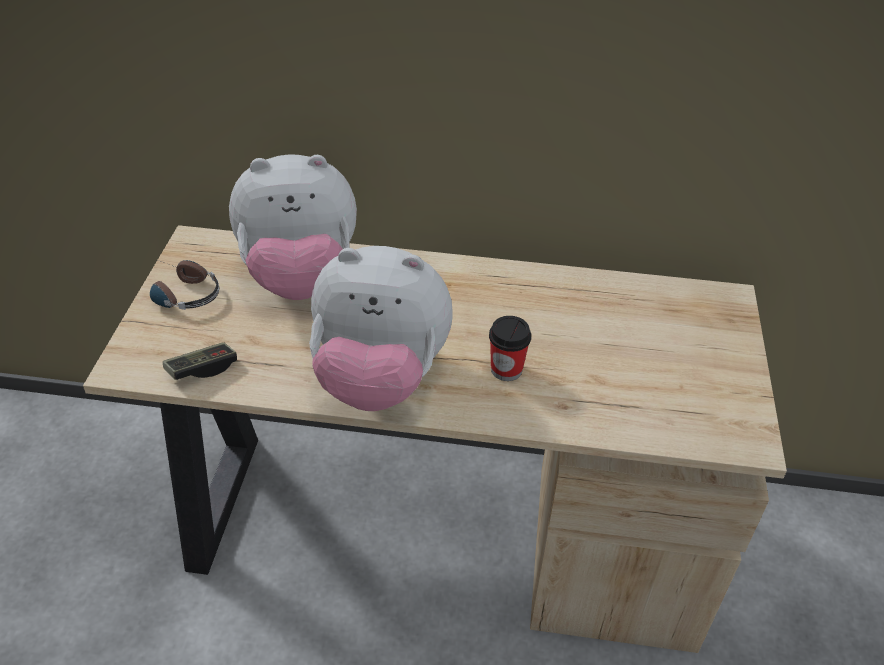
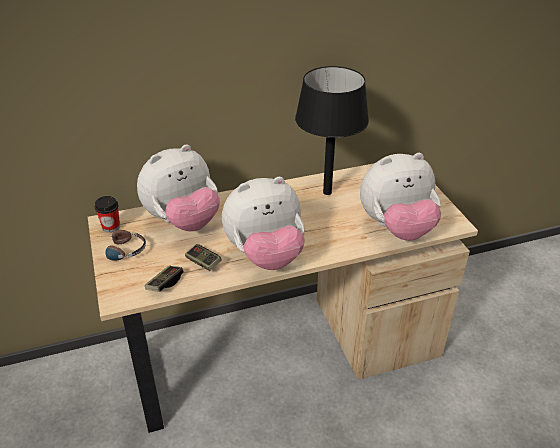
camera: 25 degrees left, 5 degrees down
cup [489,316,531,381] -> cup moved to [95,196,120,233]
none -> game controller [185,244,221,271]
none -> black table lamp [295,66,369,195]
none -> plush toy [360,153,441,241]

